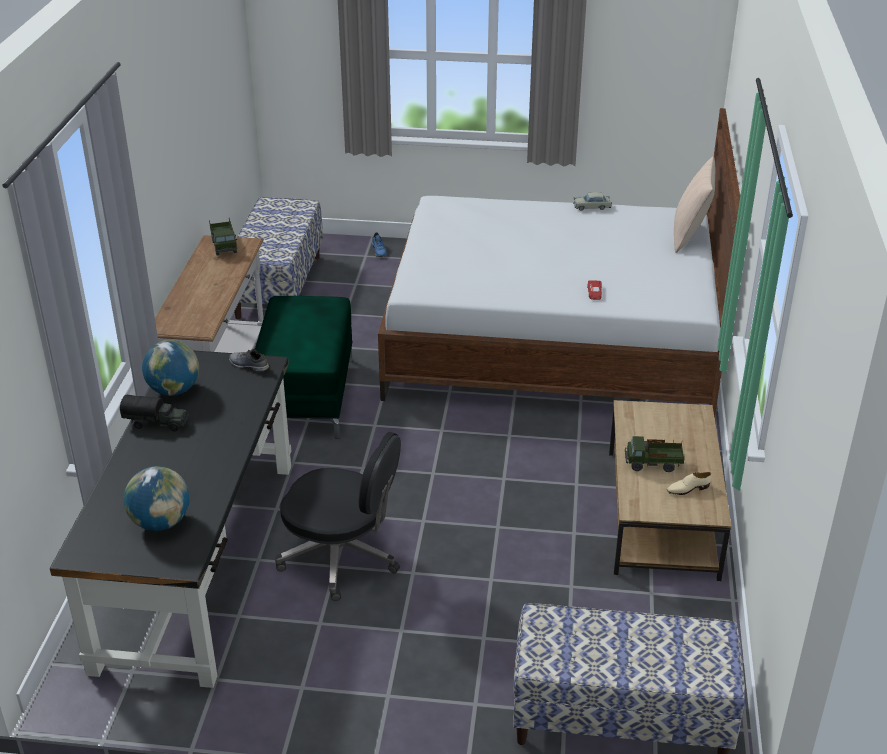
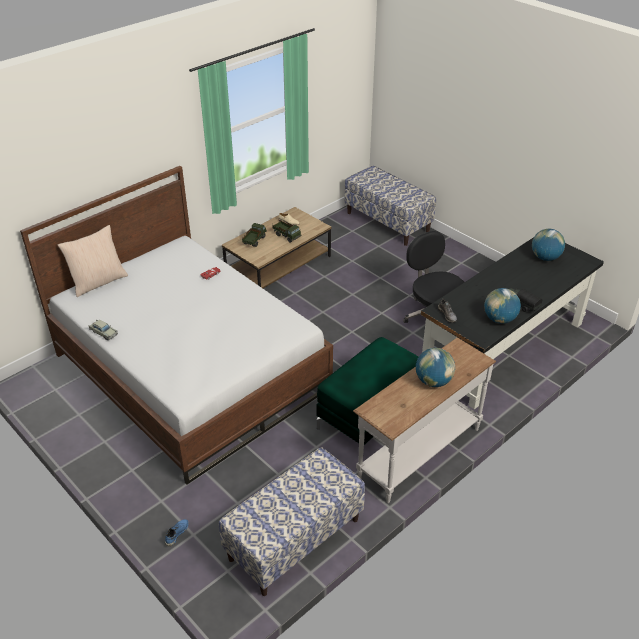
camera: 140 degrees left, 5 degrees up
toy truck [209,219,237,256] -> toy truck moved to [242,223,267,247]
none -> globe [416,348,455,387]

